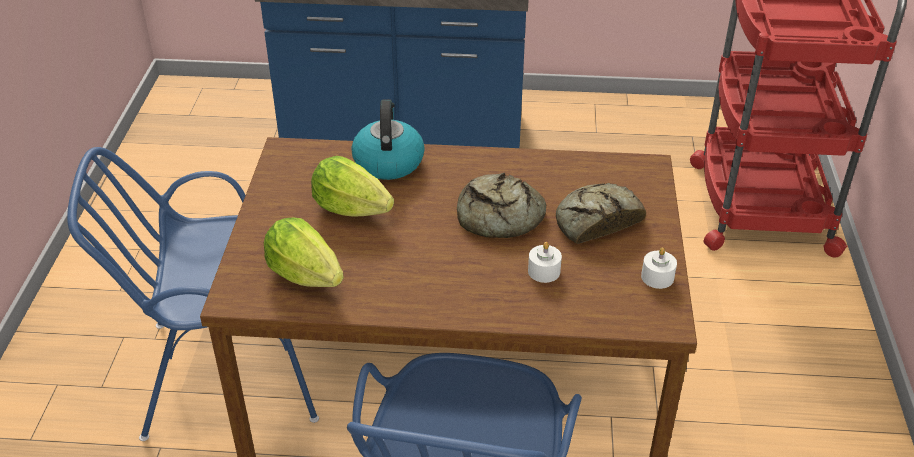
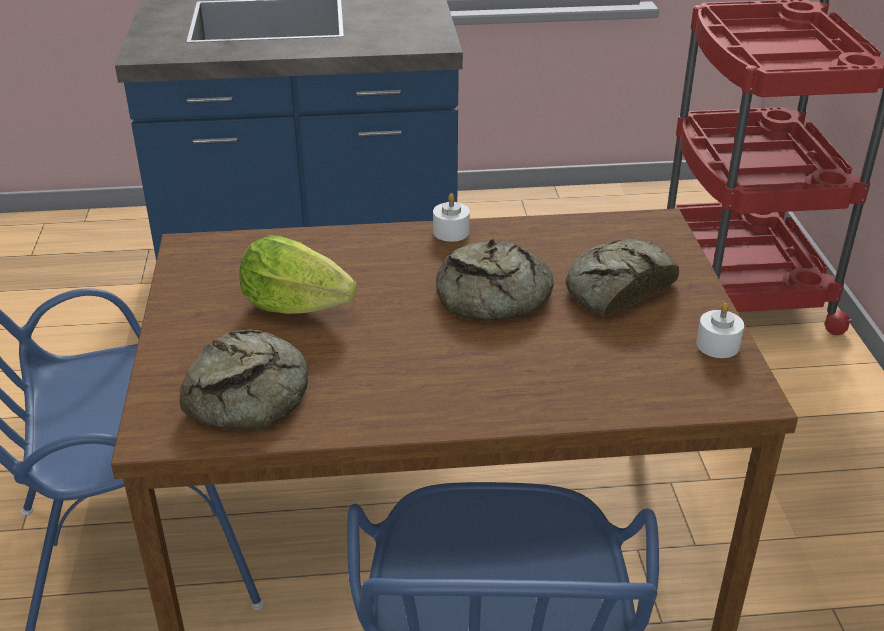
camera: 10 degrees left, 5 degrees down
lettuce [264,217,344,287] -> bread [180,329,308,430]
kettle [351,99,425,180] -> none
white candle [528,242,562,283] -> white candle moved to [433,193,470,242]

